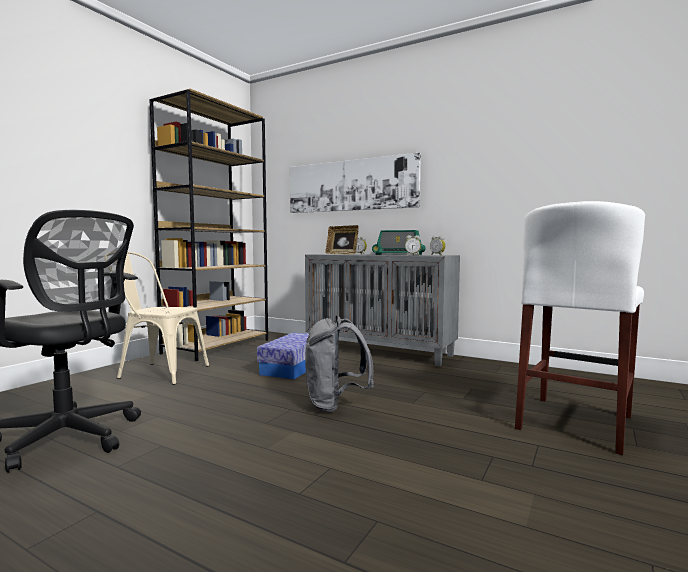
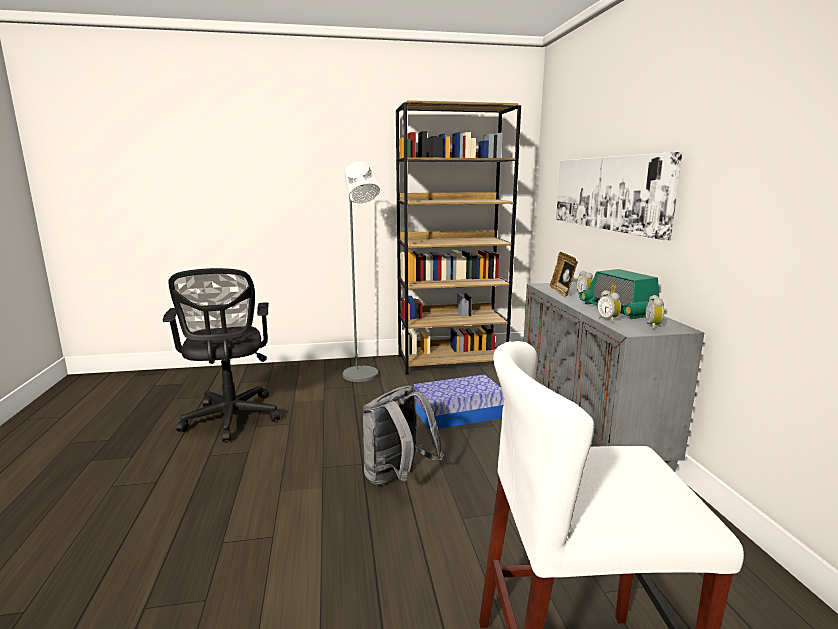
camera: 50 degrees right, 10 degrees up
beige chair [117,251,209,385] -> grey floor lamp [343,161,380,382]

